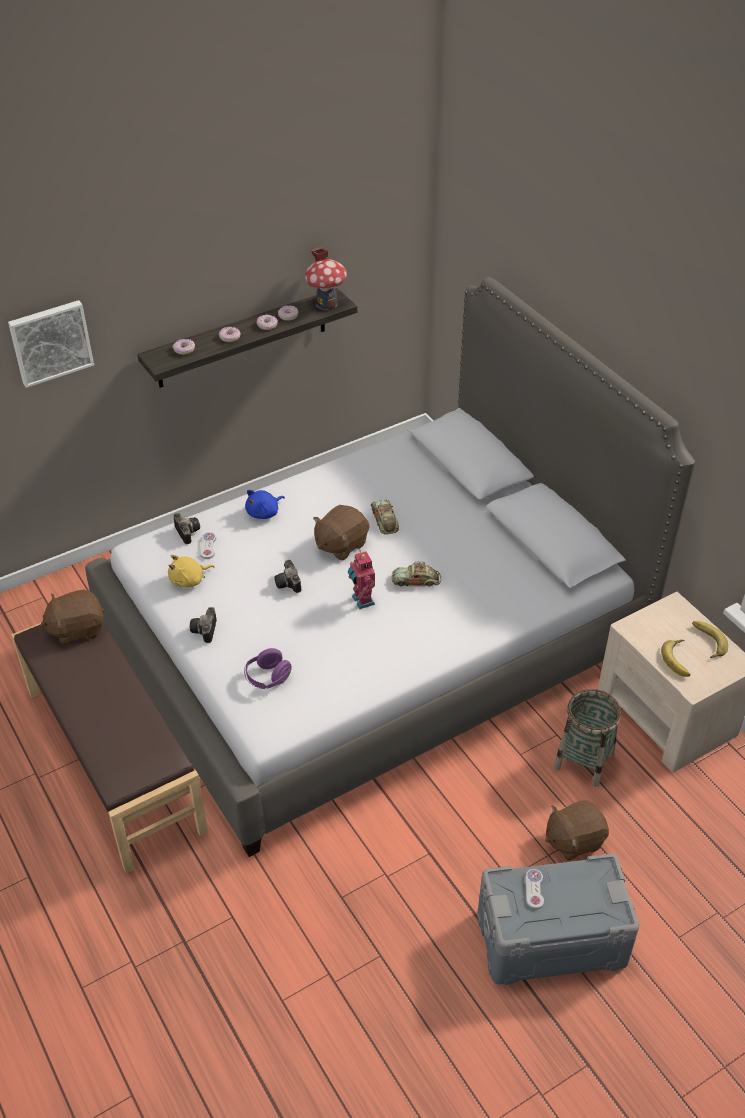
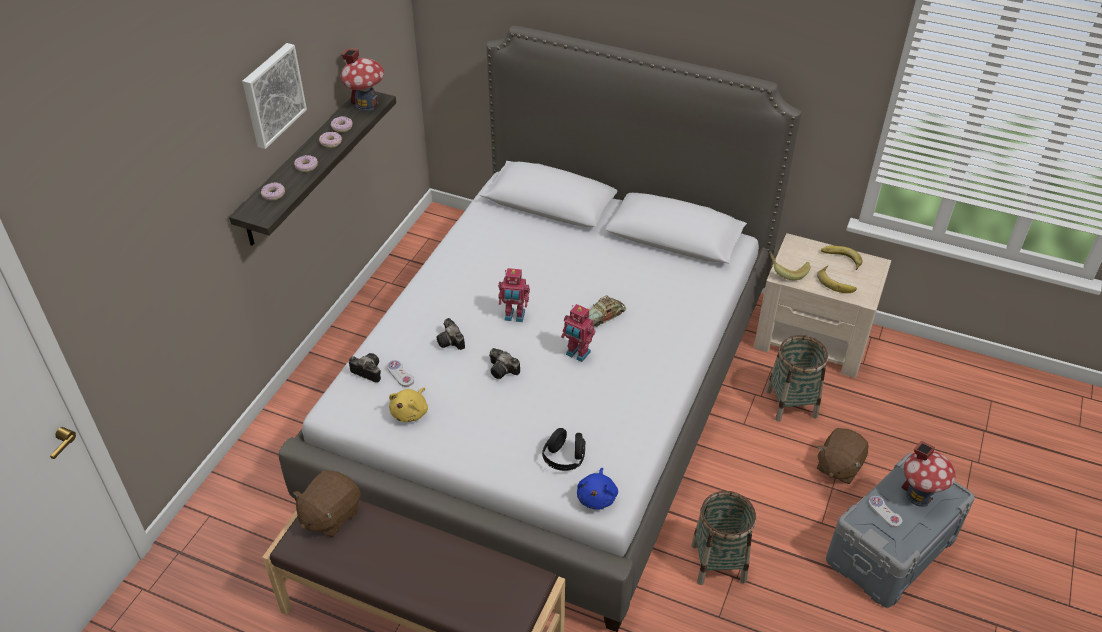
camera: 35 degrees left, 0 degrees up
picture [8,300,94,388] -> picture moved to [242,43,307,149]
camera [190,607,217,643] -> camera moved to [436,318,465,350]
purple headphones [244,648,292,689] -> black headphones [542,428,585,471]
blue plush toy [245,490,285,519] -> blue plush toy moved to [577,468,618,510]
brown plush toy [313,505,369,561] -> toy robot [498,268,530,322]
toy car [371,500,399,535] -> none
none -> basket [691,491,756,585]
none -> banana [770,252,810,280]
none -> toy house [902,440,956,507]

